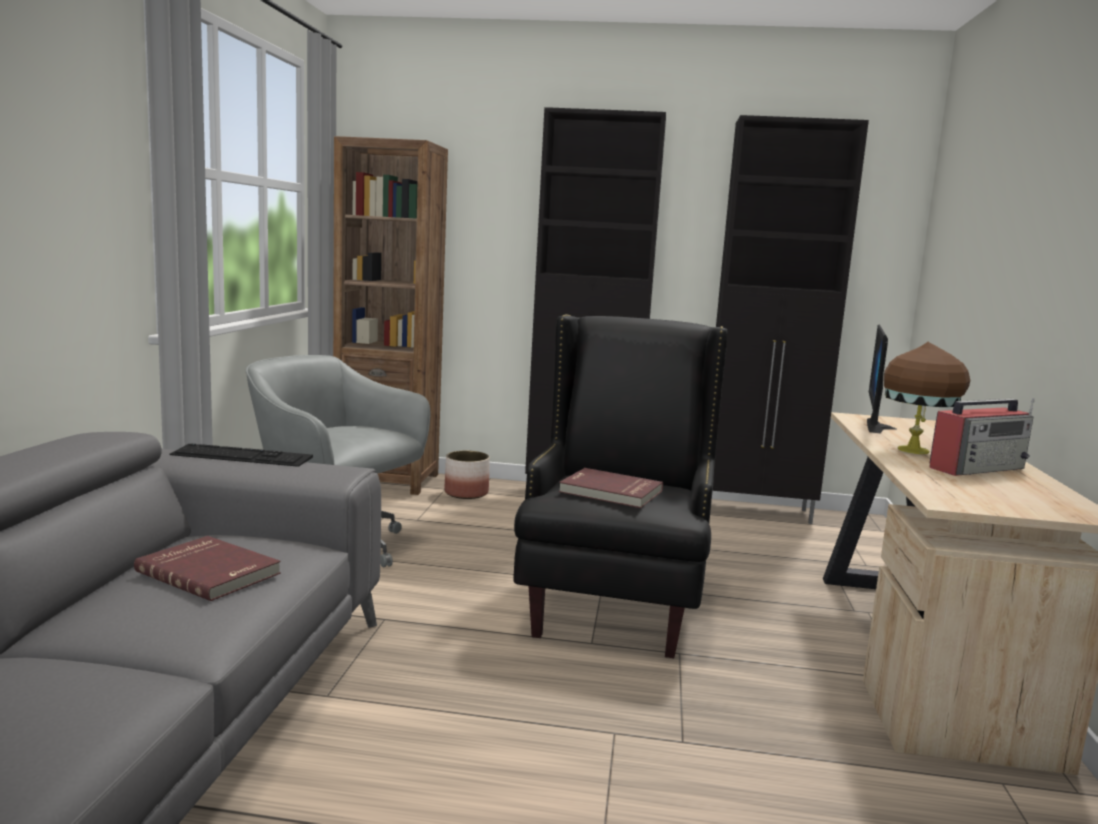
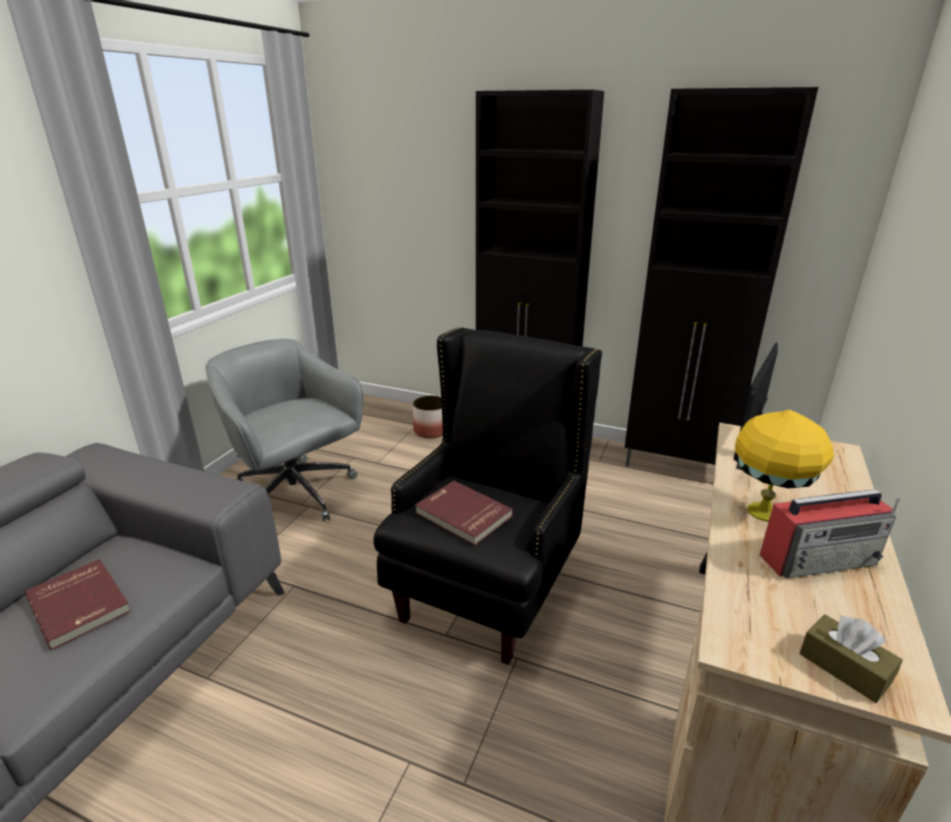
camera: 15 degrees right, 15 degrees up
keyboard [169,443,313,467] -> none
brown bookcase [333,136,448,495] -> none
brown table lamp [884,342,970,454] -> yellow table lamp [735,410,834,522]
none -> brown tissue box [800,614,903,703]

